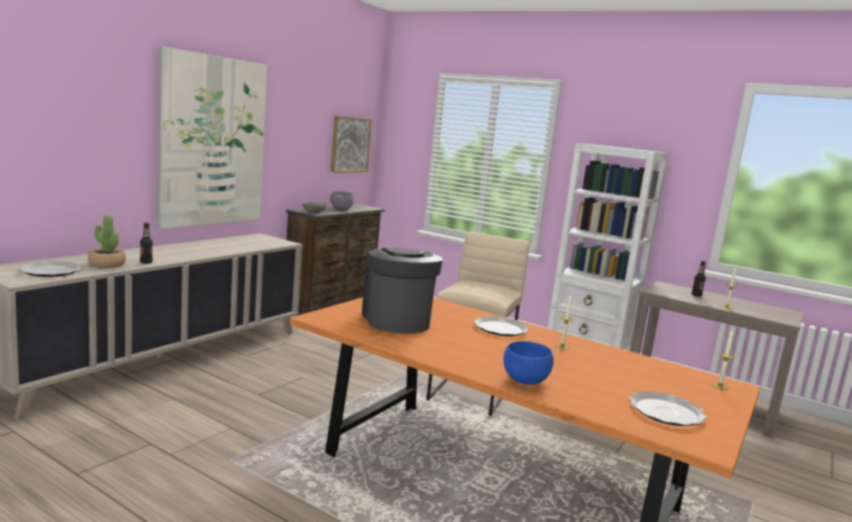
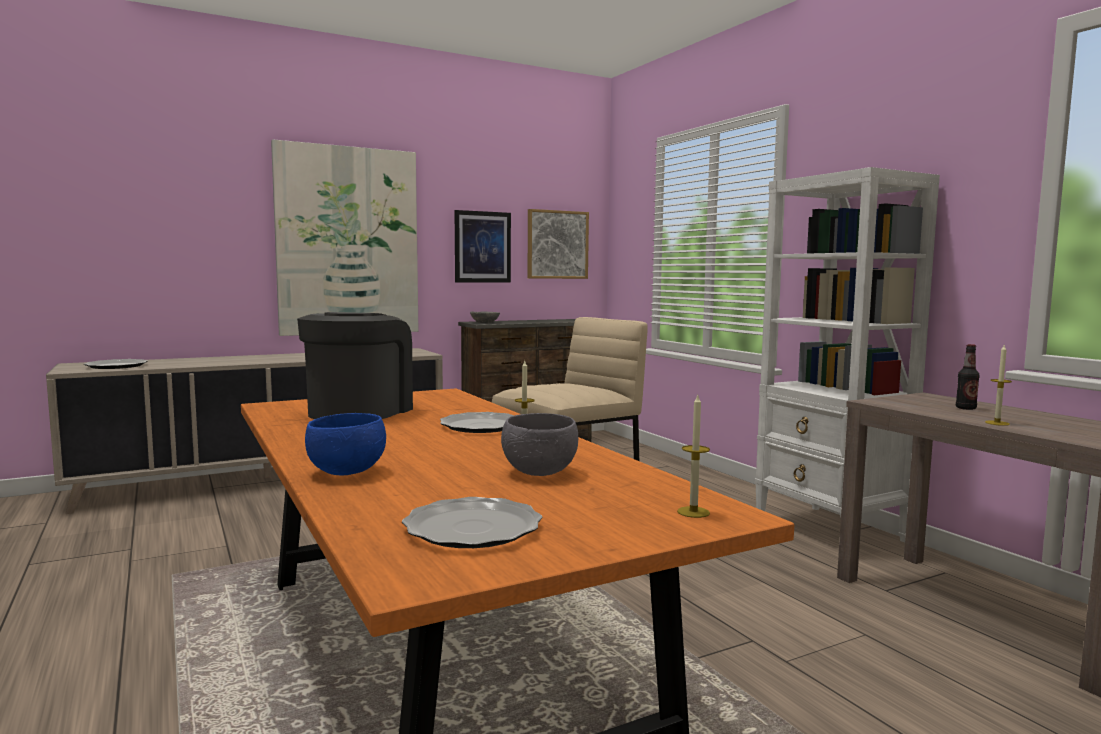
camera: 30 degrees right, 5 degrees down
potted plant [88,215,126,268] -> none
bottle [140,223,153,264] -> none
grey bowl [330,191,354,210] -> grey bowl moved to [501,413,578,476]
none -> picture [455,210,511,283]

